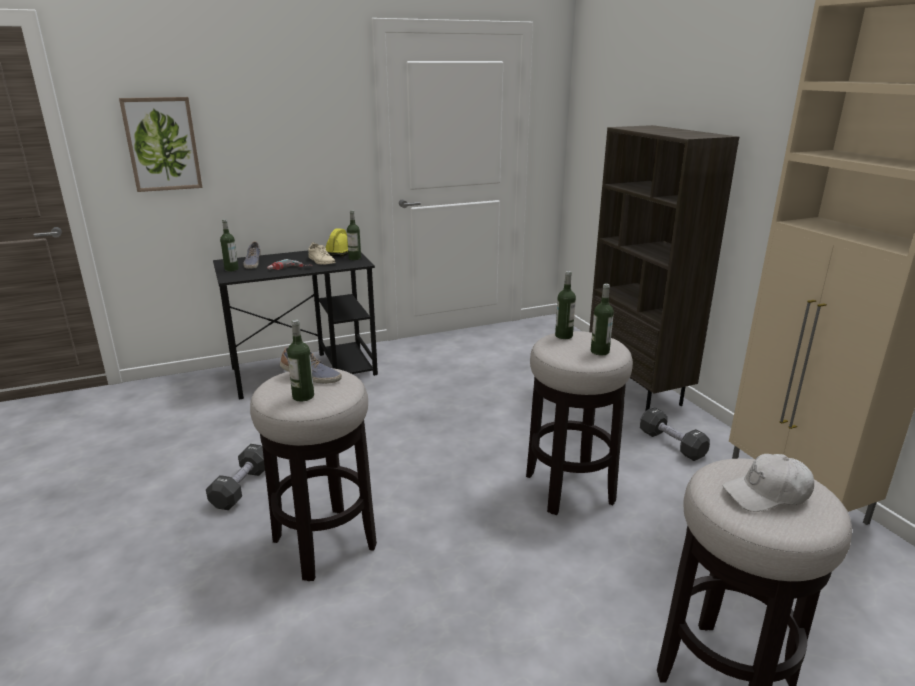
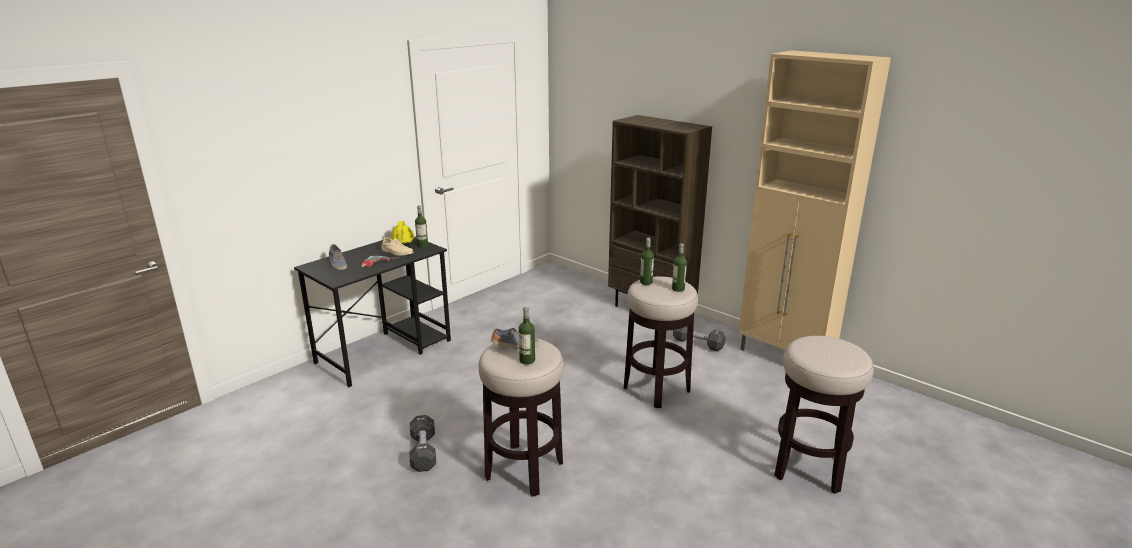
camera: 25 degrees left, 0 degrees up
picture [119,97,202,192] -> none
bottle [220,219,239,271] -> none
white cap [723,454,814,512] -> none

